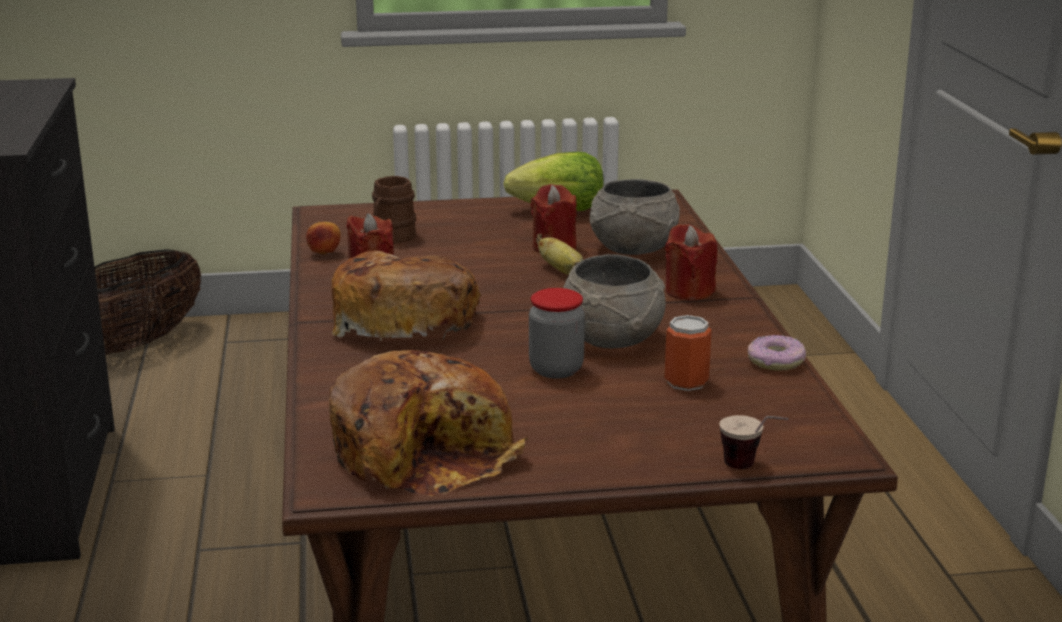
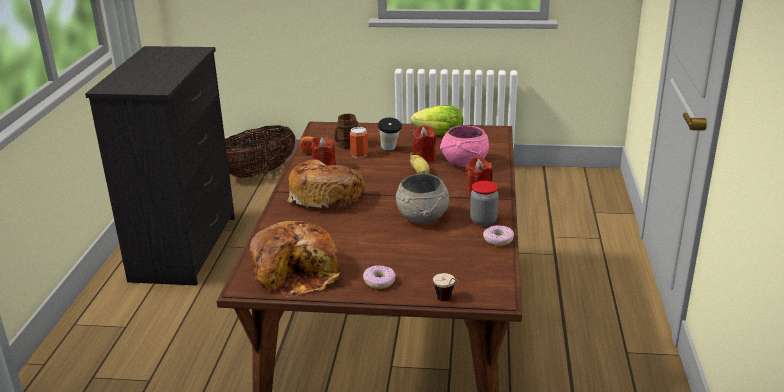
camera: 15 degrees right, 5 degrees up
jar [529,288,585,378] -> jar moved to [470,181,499,226]
grey bowl [590,179,680,255] -> pink bowl [440,126,489,167]
can [665,315,712,391] -> can moved to [350,127,368,158]
none -> donut [363,265,396,289]
none -> cup [378,118,402,151]

